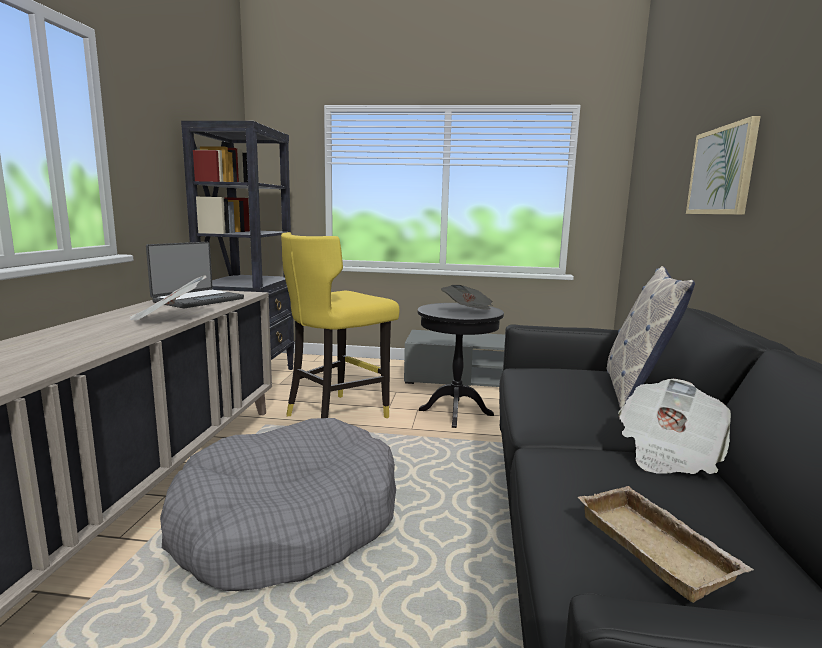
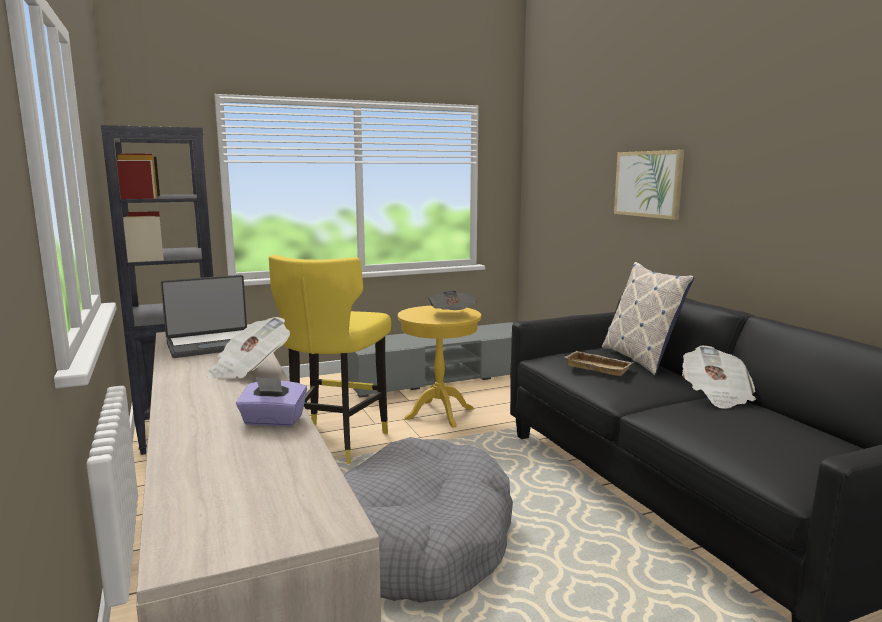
camera: 30 degrees left, 0 degrees up
laptop [146,242,244,308] -> laptop turned 60 degrees clockwise [161,275,247,358]
black side table [418,303,504,428] -> yellow side table [398,306,481,427]
beige tray [578,486,753,603] -> beige tray moved to [565,351,633,376]
none -> purple tissue box [236,377,307,427]

